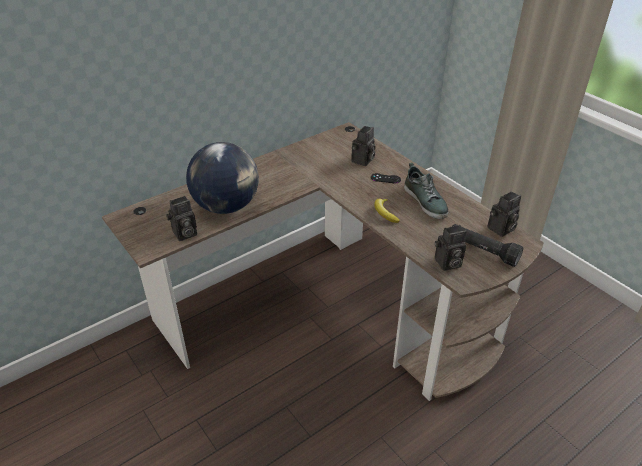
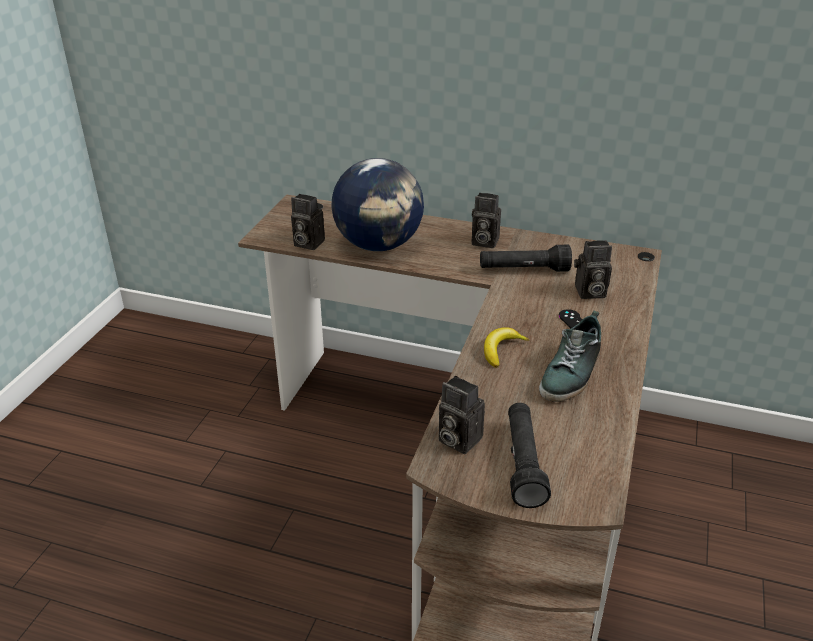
camera: 55 degrees right, 5 degrees down
camera [488,191,521,237] -> camera moved to [471,193,501,248]
none -> black flashlight [480,245,572,272]

